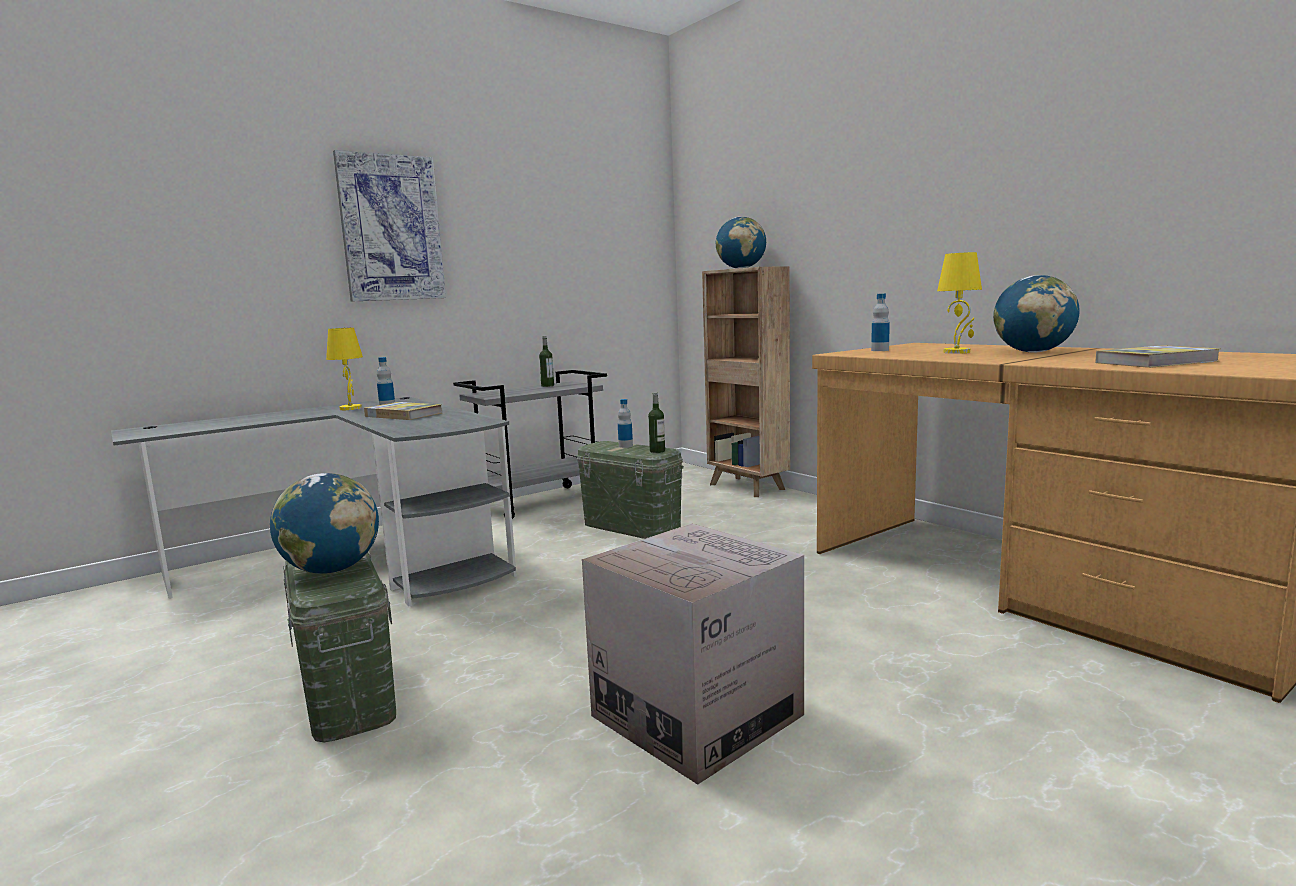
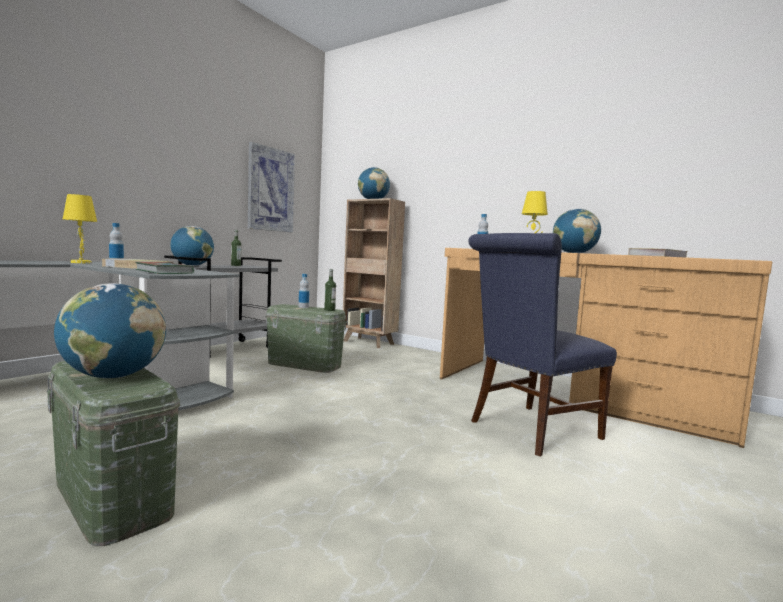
camera: 20 degrees left, 5 degrees down
picture [333,150,446,302] -> picture moved to [248,142,295,232]
cardboard box [582,524,804,785] -> none
none -> book [135,261,194,274]
none -> globe [170,226,214,266]
none -> blue chair [469,233,617,457]

